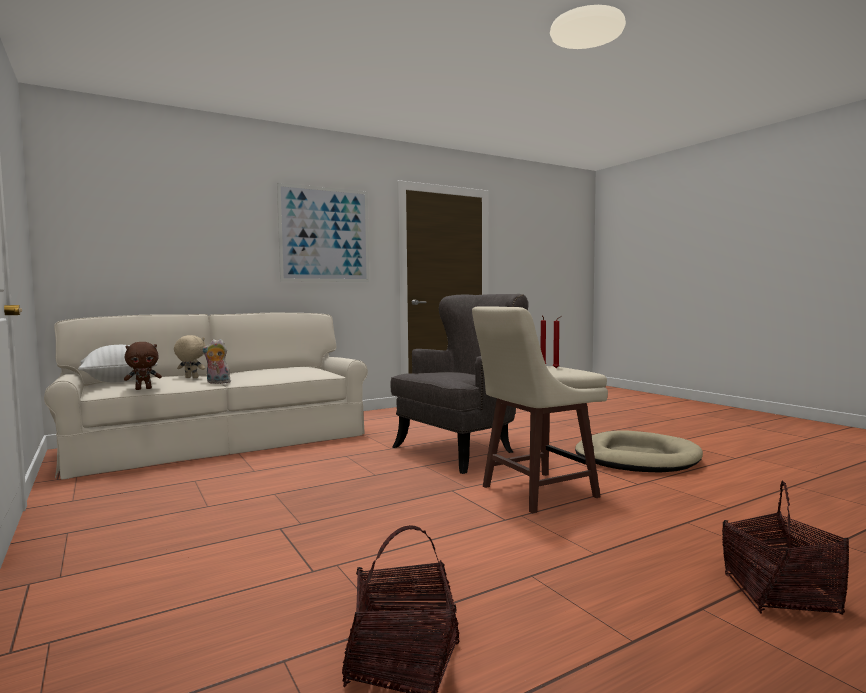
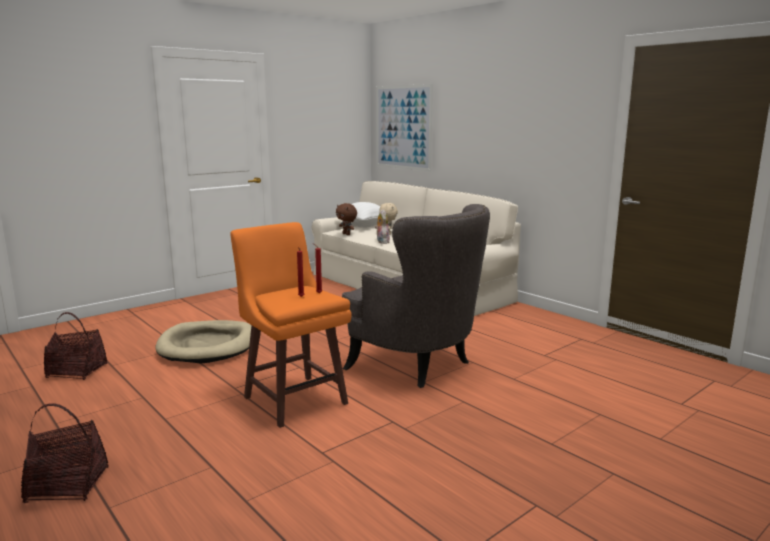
camera: 80 degrees right, 10 degrees up
picture [277,183,369,282] -> picture moved to [377,84,433,171]
beige stool [472,306,608,514] -> orange stool [230,222,352,428]
beige dog bed [575,431,703,473] -> beige dog bed moved to [155,320,251,363]

